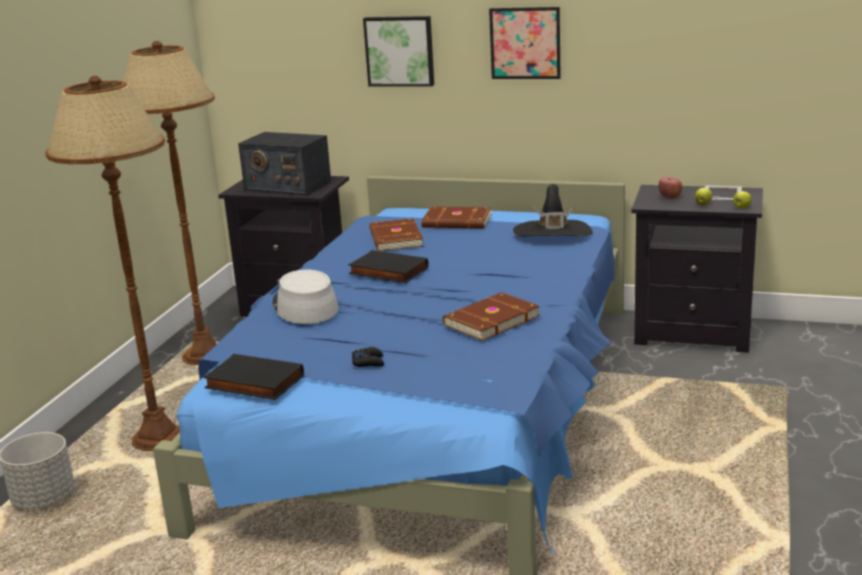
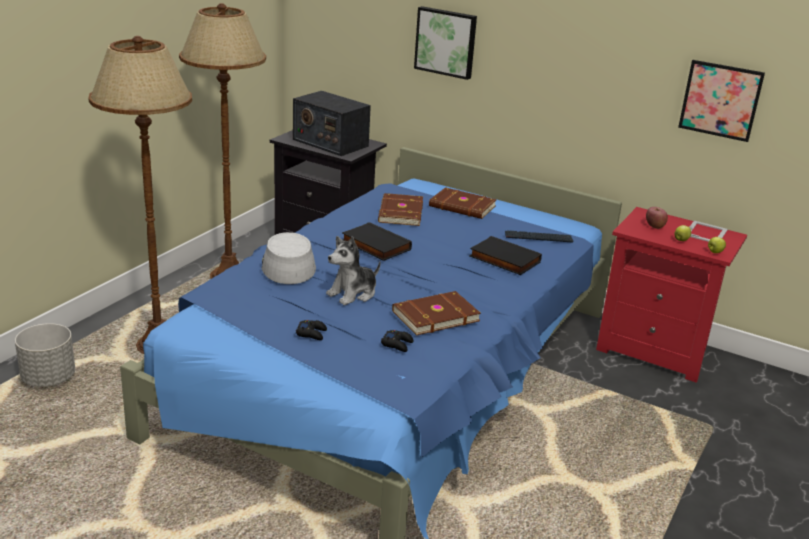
camera: 10 degrees right, 5 degrees up
black book [203,354,304,400] -> black book moved to [469,236,542,275]
picture [489,7,561,79] -> picture moved to [678,60,765,142]
black hat [513,184,593,237] -> keyboard [505,230,573,243]
black nightstand [631,185,763,353] -> red nightstand [596,207,747,383]
none -> plush toy [326,236,381,305]
none -> black game controller [381,330,413,352]

